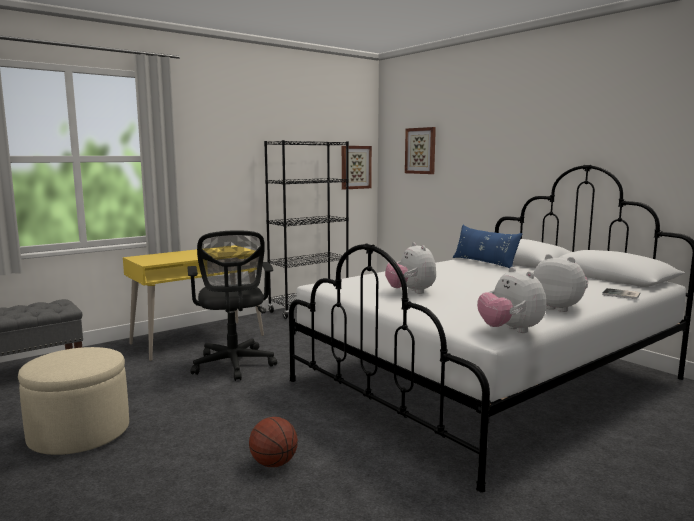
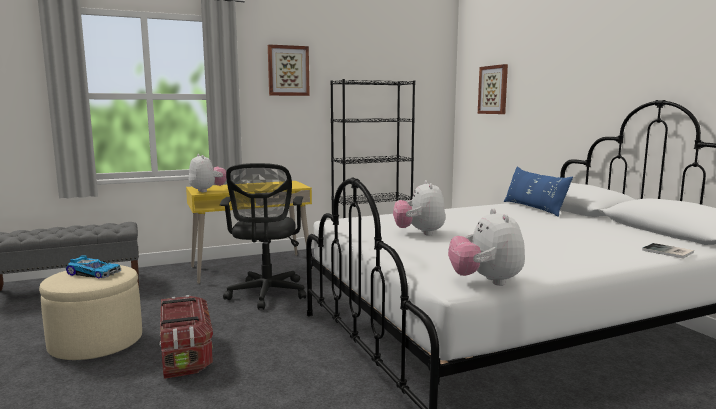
camera: 15 degrees right, 0 degrees up
basketball [249,417,298,467] -> none
picture [342,146,372,190] -> picture moved to [268,44,310,96]
plush toy [533,254,589,312] -> plush toy moved to [189,154,227,192]
none -> toy car [66,256,121,278]
none -> storage box [159,295,213,379]

